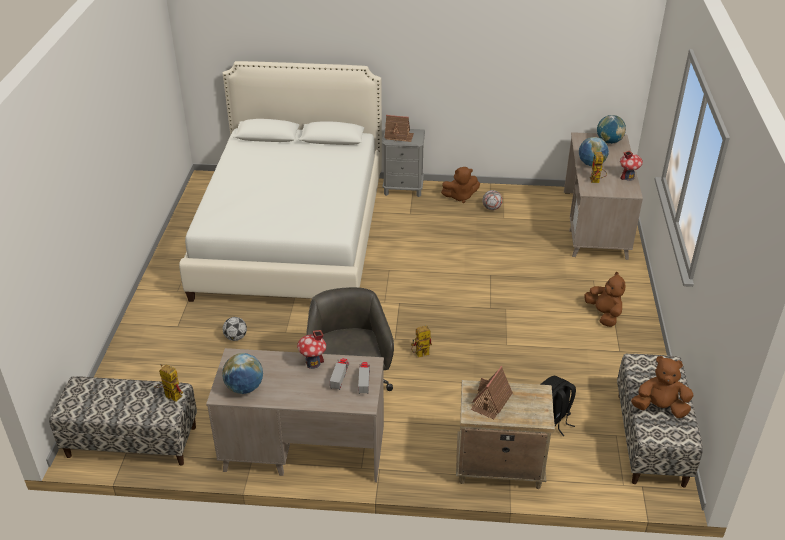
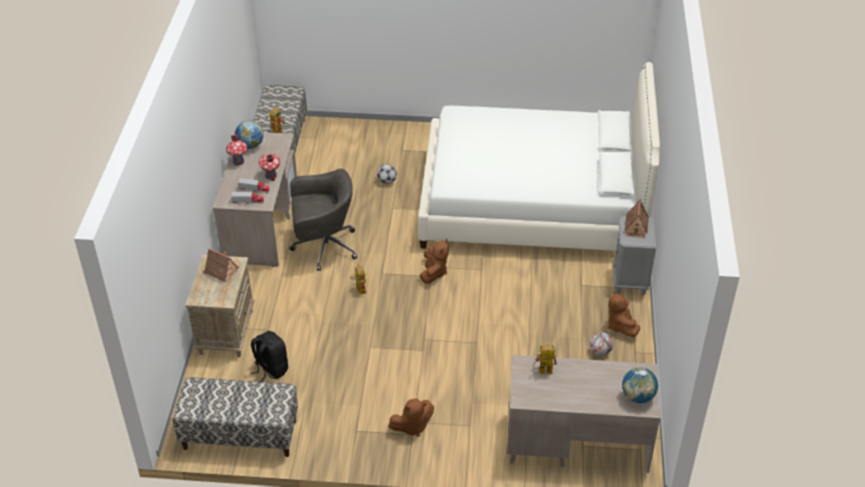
camera: 90 degrees right, 5 degrees up
globe [579,137,609,166] -> none
toy house [620,150,643,181] -> toy house moved to [226,134,247,166]
brown plush toy [631,356,693,418] -> brown plush toy moved to [420,238,449,284]

